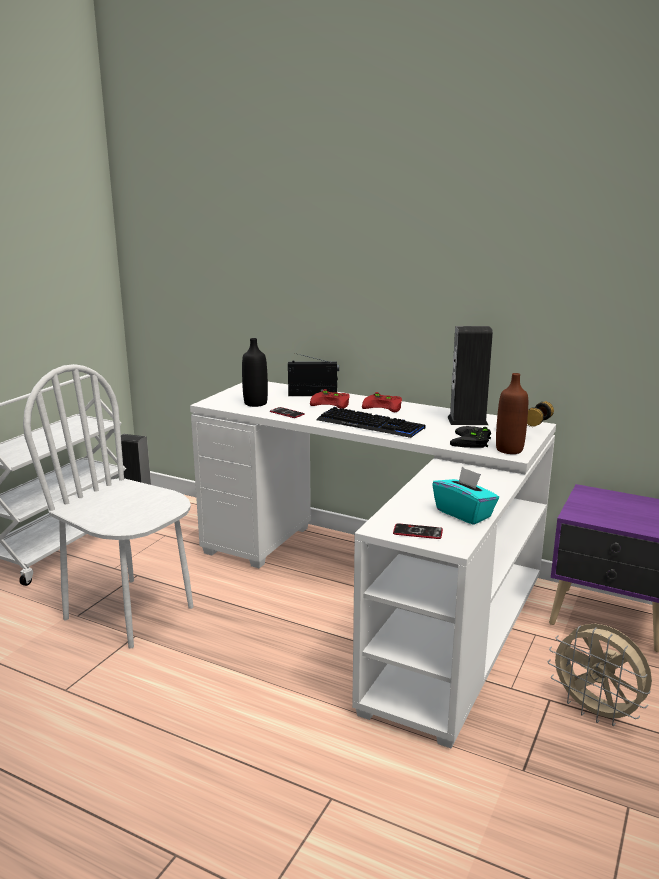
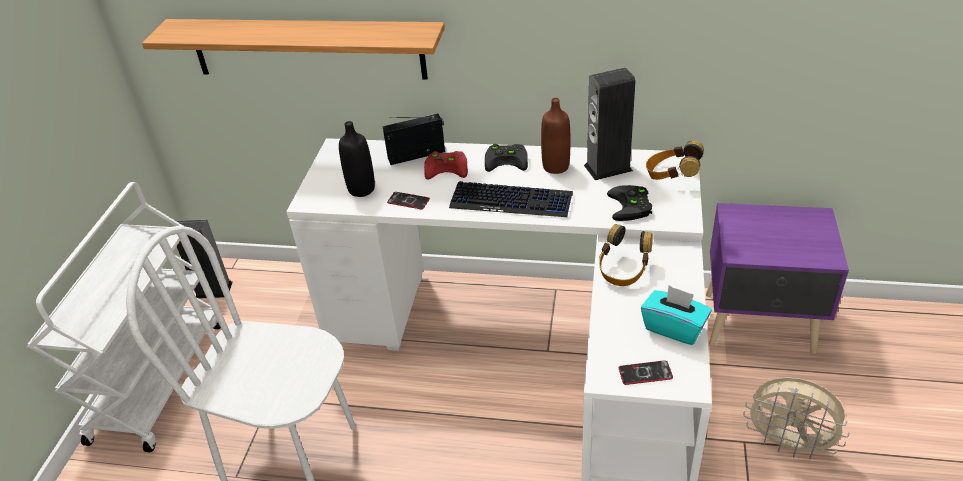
camera: 15 degrees left, 20 degrees up
red game controller [362,392,402,412] -> black game controller [485,144,528,172]
brown bottle [496,373,528,454] -> brown bottle moved to [541,98,570,174]
none -> shelf [142,19,445,80]
none -> headphones [599,224,653,286]

